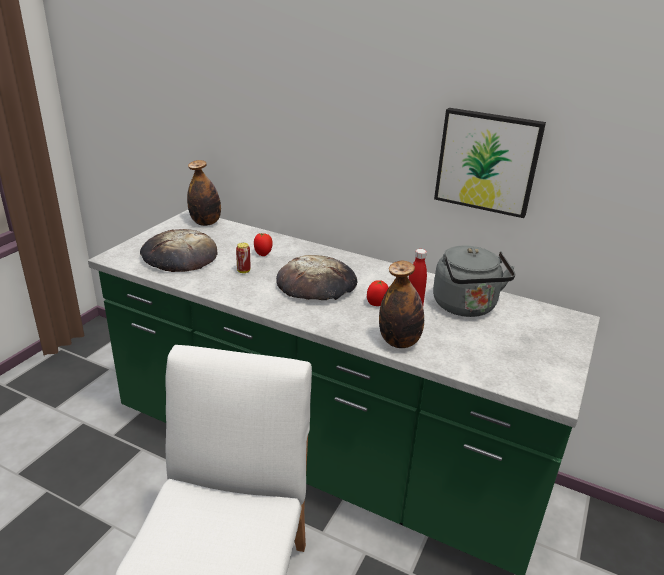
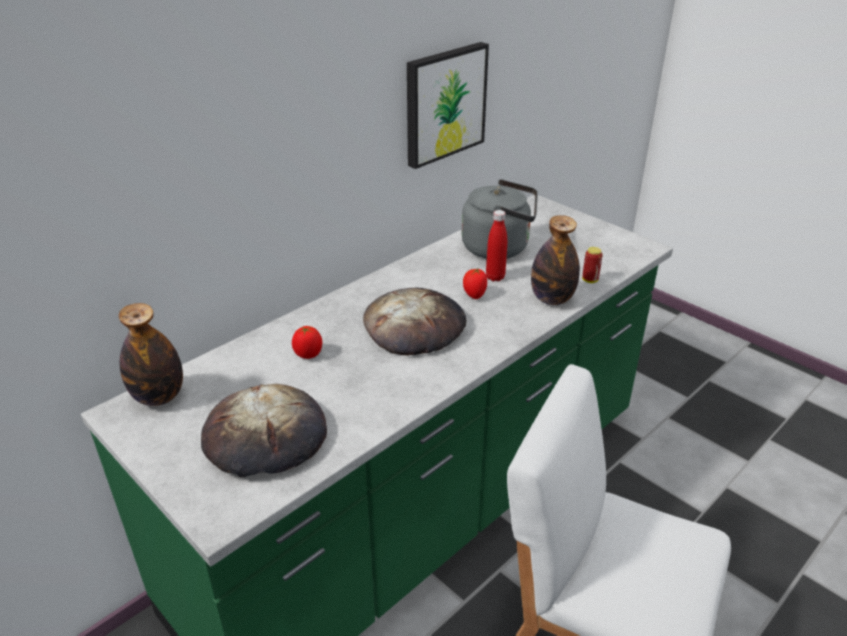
camera: 70 degrees left, 5 degrees up
can [236,243,250,273] -> can moved to [582,247,603,283]

